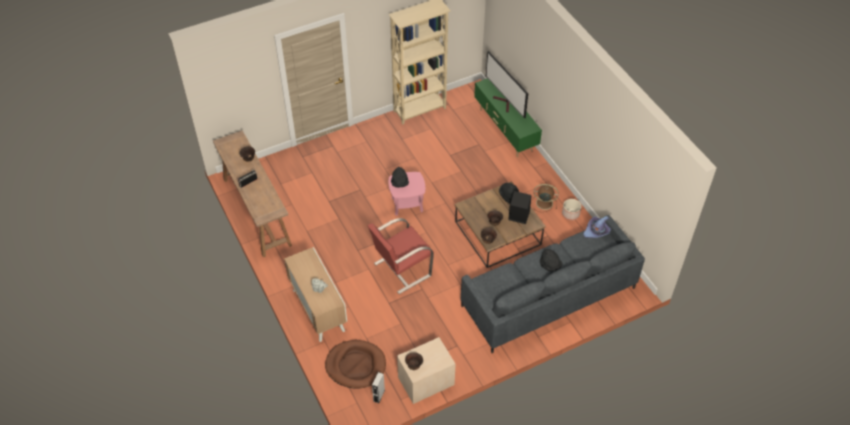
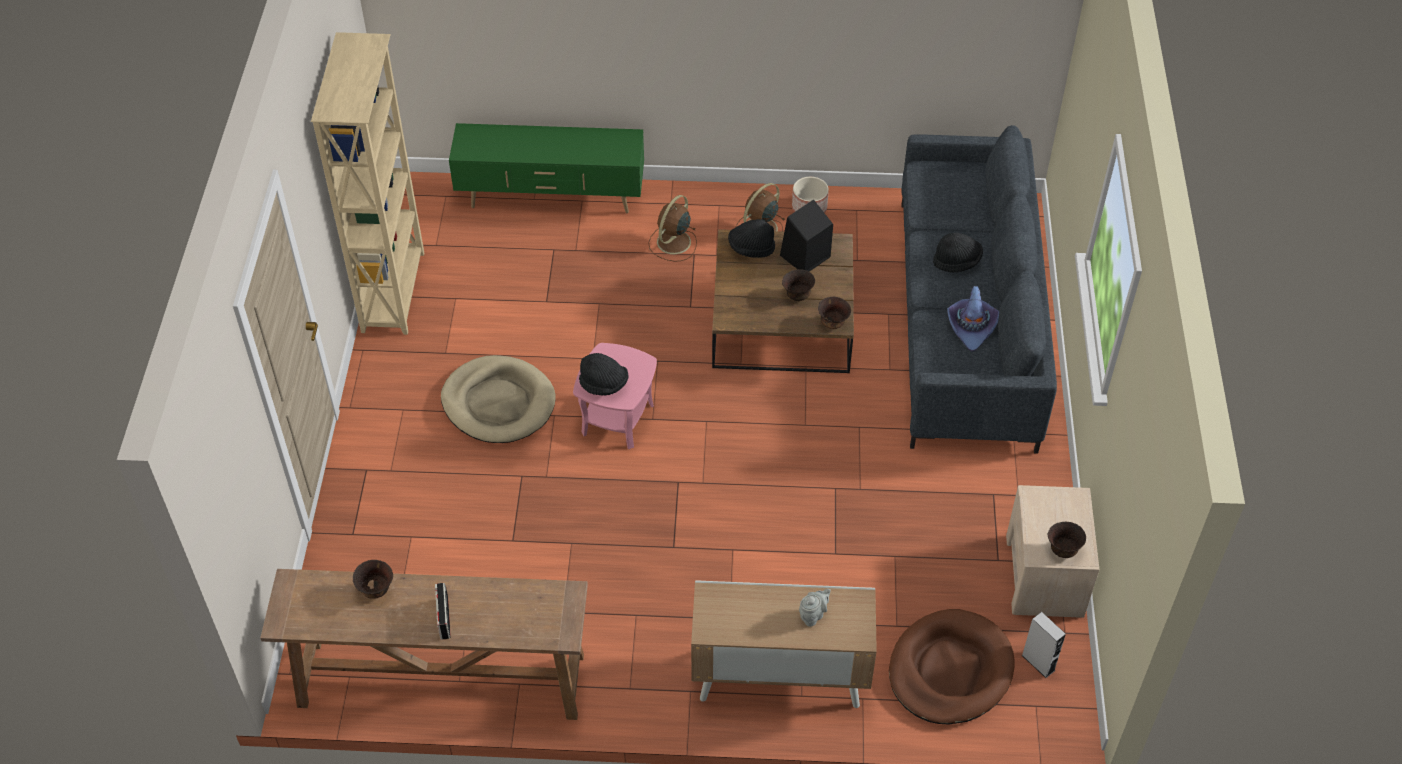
camera: 60 degrees left, 0 degrees up
red armchair [368,218,434,294] -> none
television [486,51,528,118] -> none
purple hat [583,216,611,238] -> purple hat moved to [947,286,999,352]
none -> beige dog bed [441,355,556,443]
none -> brown fan [648,195,697,261]

